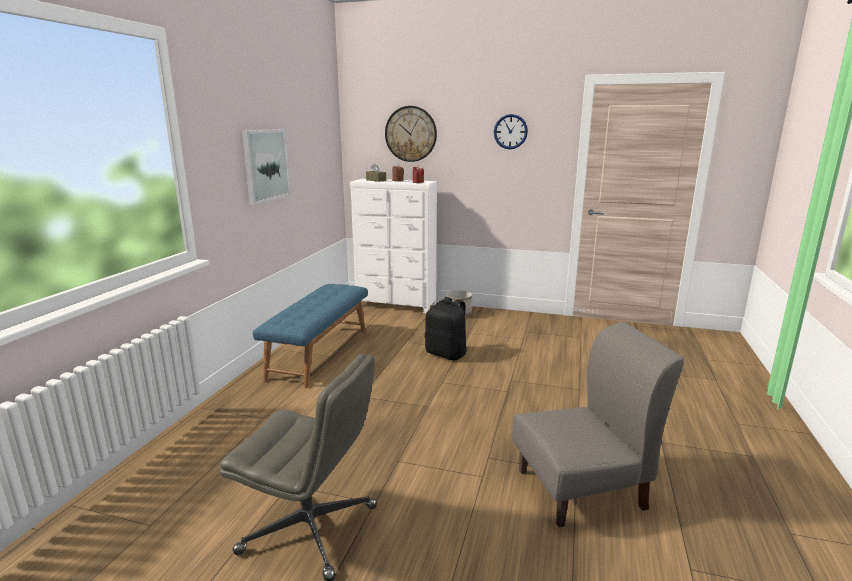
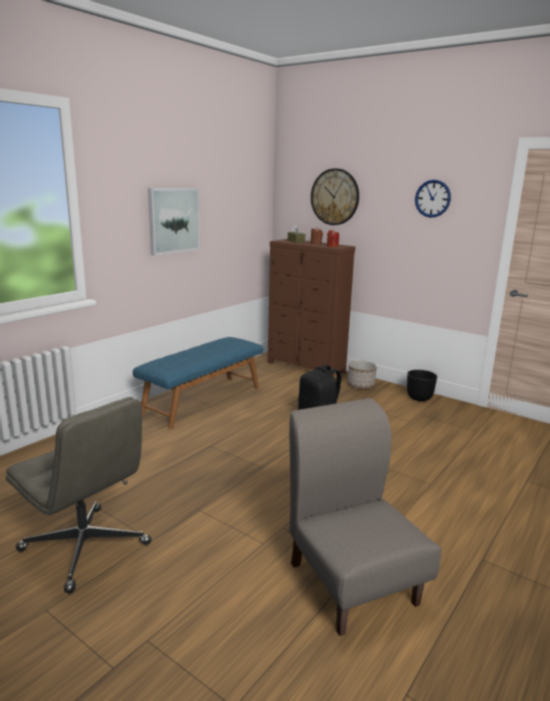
camera: 20 degrees right, 0 degrees up
white dresser [350,179,438,313] -> brown dresser [268,239,355,376]
grey chair [512,322,684,528] -> grey chair turned 120 degrees counterclockwise [289,398,441,636]
none -> black planter [407,370,437,401]

